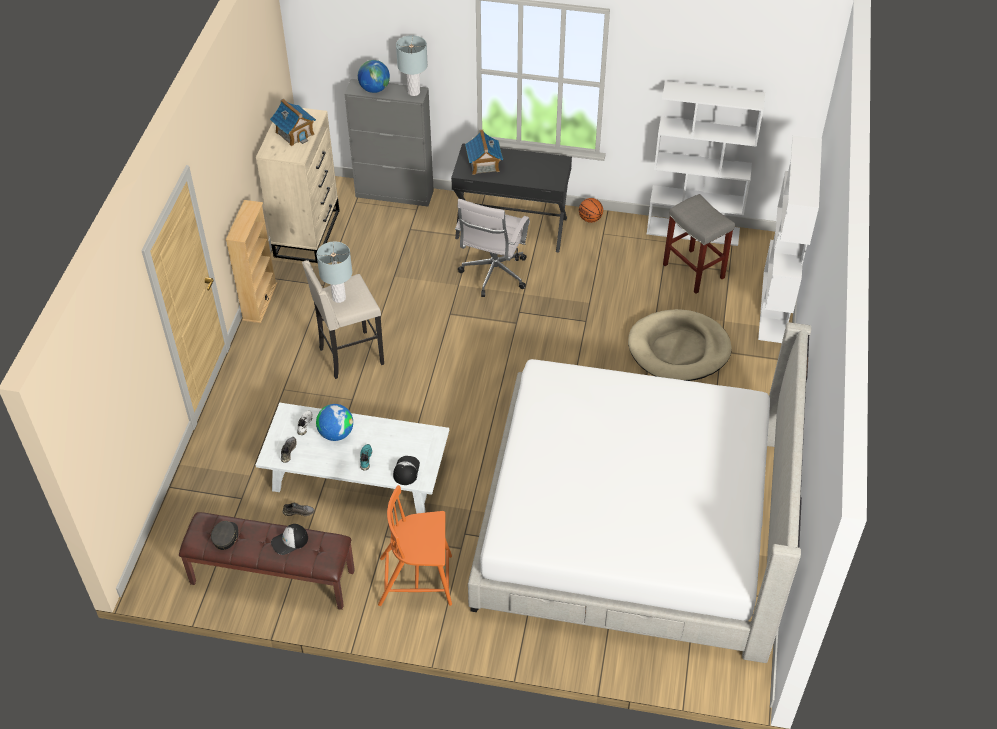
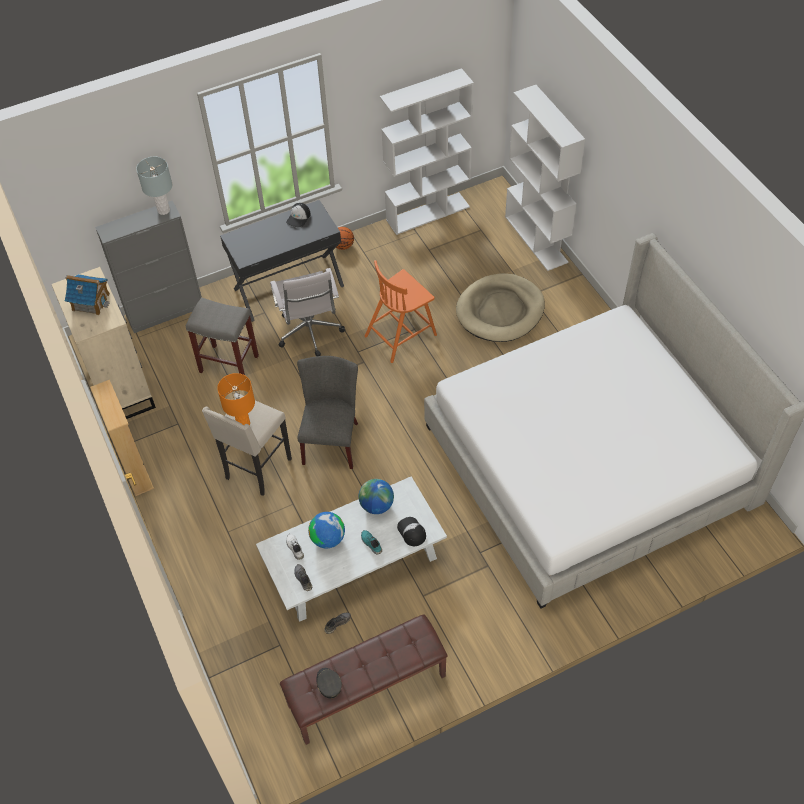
camera: 35 degrees left, 5 degrees up
cap [271,524,308,555] -> cap moved to [286,203,311,227]
grey table lamp [317,242,352,303] -> orange table lamp [217,373,255,426]
globe [358,60,390,93] -> globe moved to [359,479,394,514]
orange chair [378,485,452,606] -> orange chair moved to [365,260,437,363]
toy house [465,130,503,175] -> none
grey stool [663,194,735,294] -> grey stool moved to [186,298,259,375]
none -> grey chair [297,356,358,469]

